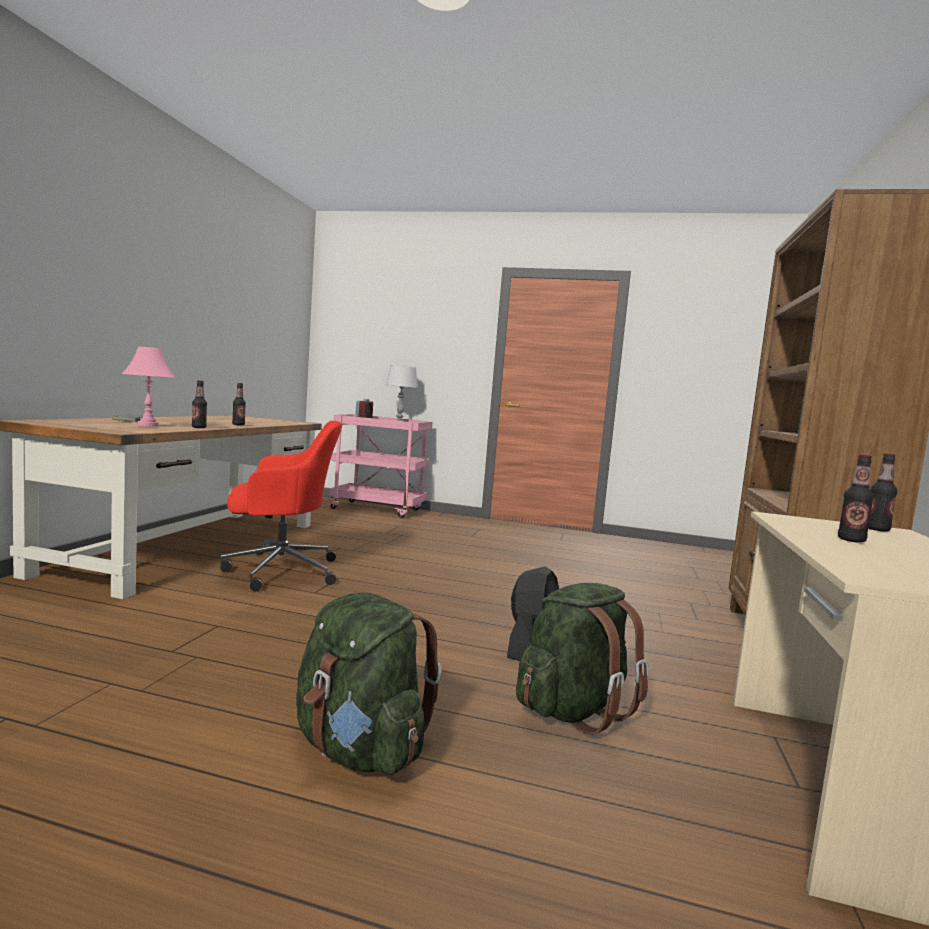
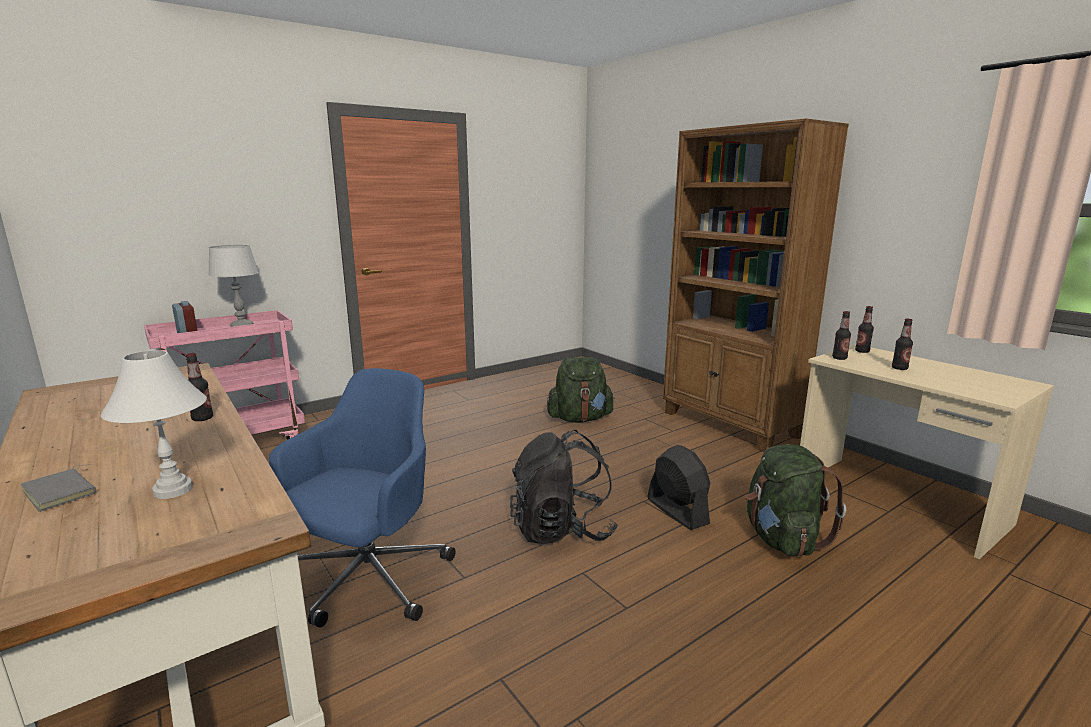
camera: 50 degrees left, 10 degrees up
pink table lamp [122,347,175,427] -> white table lamp [101,350,207,499]
bottle [192,381,207,428] -> bottle moved to [832,311,851,360]
red office chair [220,421,342,591] -> blue office chair [269,368,456,628]
green backpack [296,592,442,775] -> green backpack moved to [547,357,615,423]
none -> black backpack [510,430,618,544]

